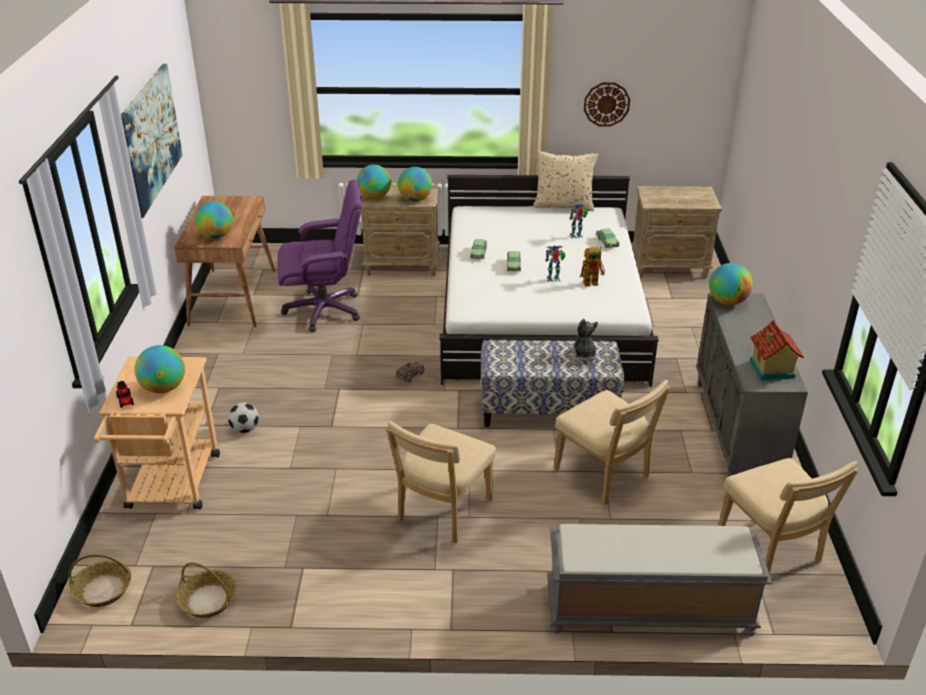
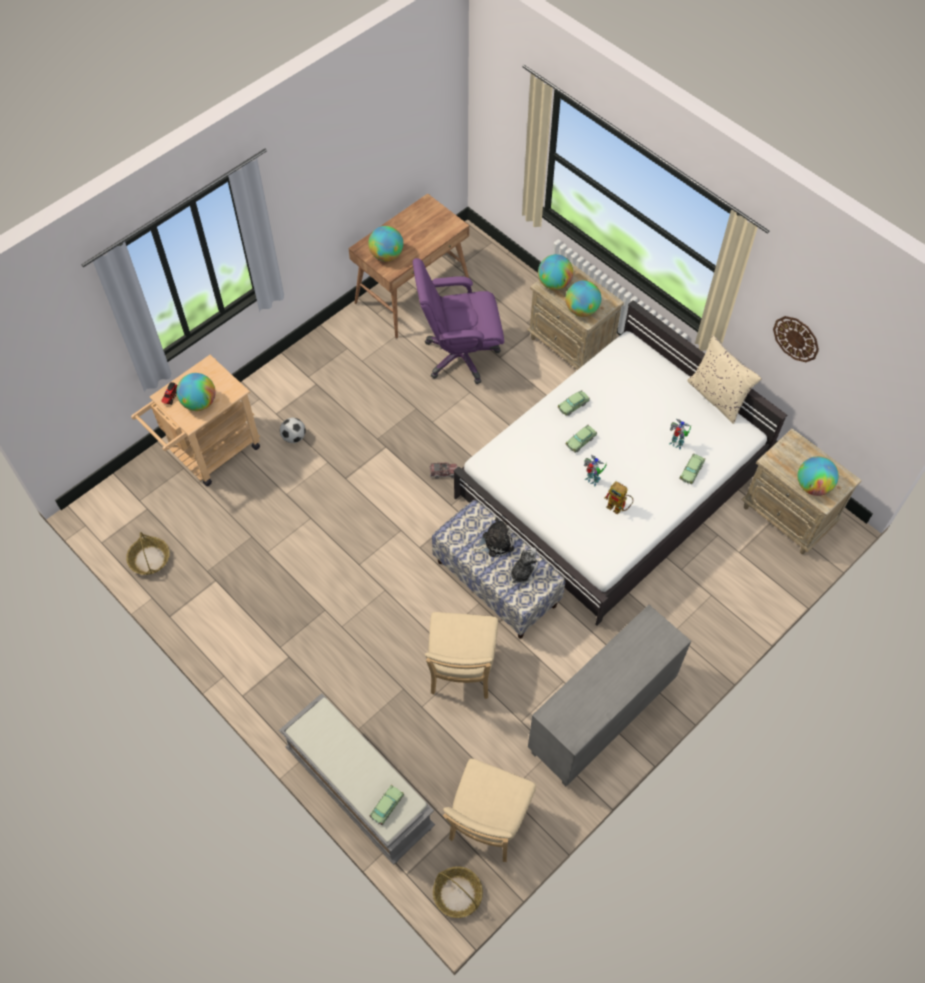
camera: 45 degrees right, 25 degrees up
basket [69,554,131,607] -> basket moved to [433,866,483,918]
picture [121,64,183,218] -> none
purple office chair [277,180,362,332] -> purple office chair turned 135 degrees clockwise [413,258,504,384]
beige chair [386,421,496,543] -> none
globe [709,263,753,305] -> globe moved to [797,456,839,496]
toy house [750,320,804,380] -> none
none -> toy car [370,785,404,825]
none -> plush toy [474,518,514,557]

